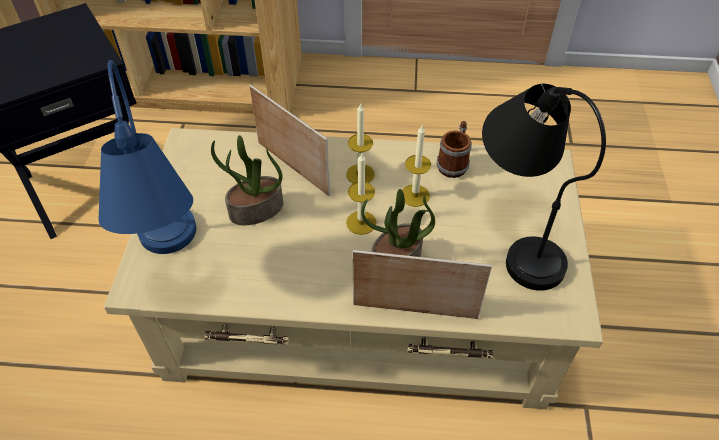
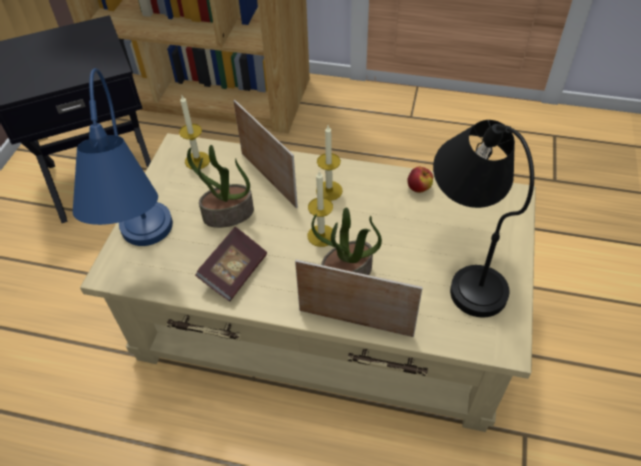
camera: 10 degrees right, 0 degrees up
candle [402,126,431,207] -> candle moved to [179,95,210,169]
mug [436,121,472,178] -> apple [407,167,433,193]
none -> book [195,227,267,301]

